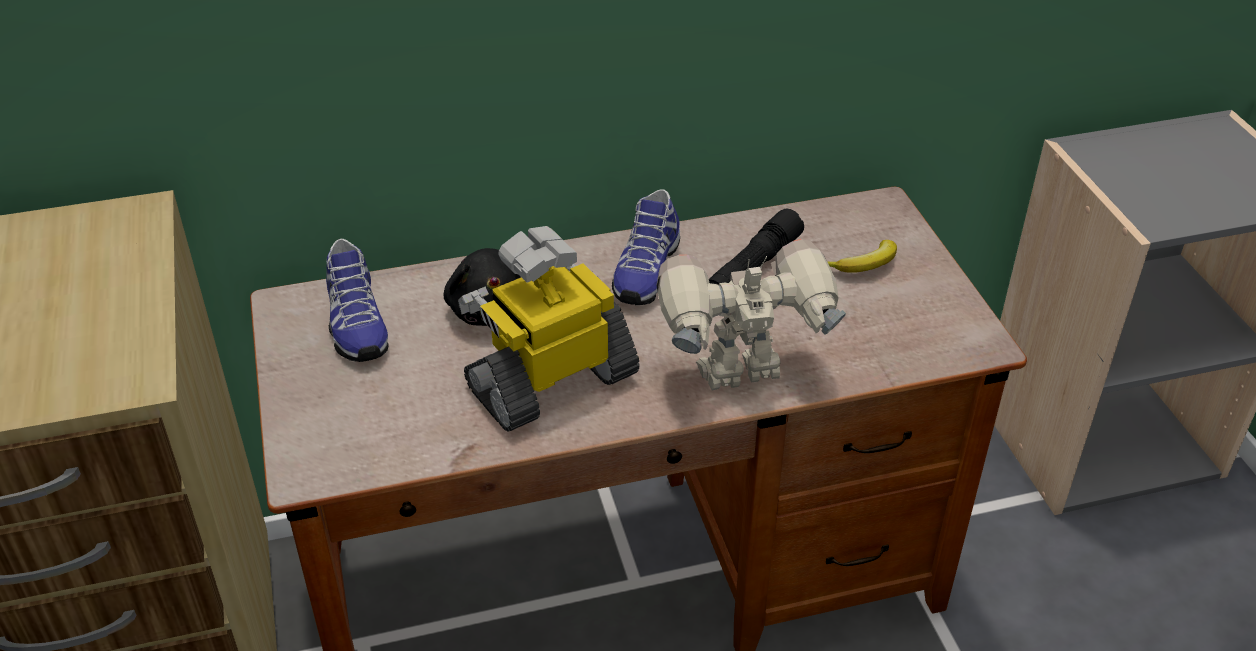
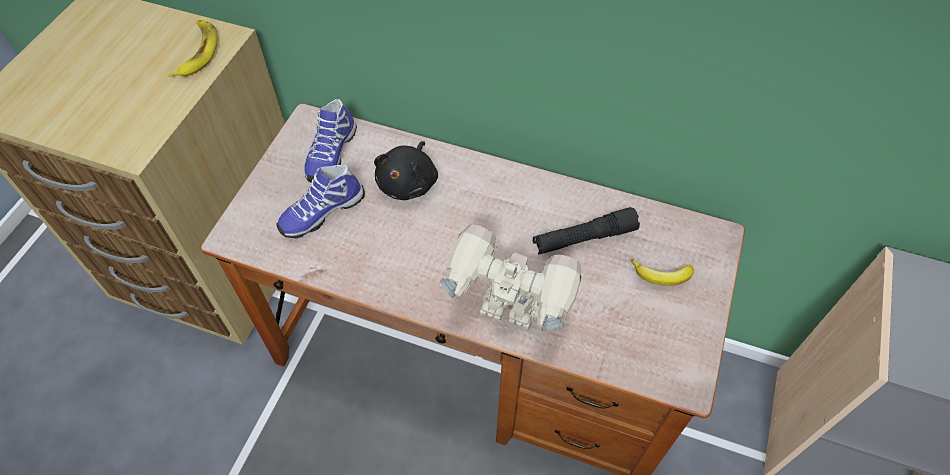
camera: 35 degrees right, 15 degrees up
toy robot [458,226,640,432] -> none
shoe [612,189,680,305] -> shoe moved to [277,165,365,238]
none -> banana [168,20,218,77]

